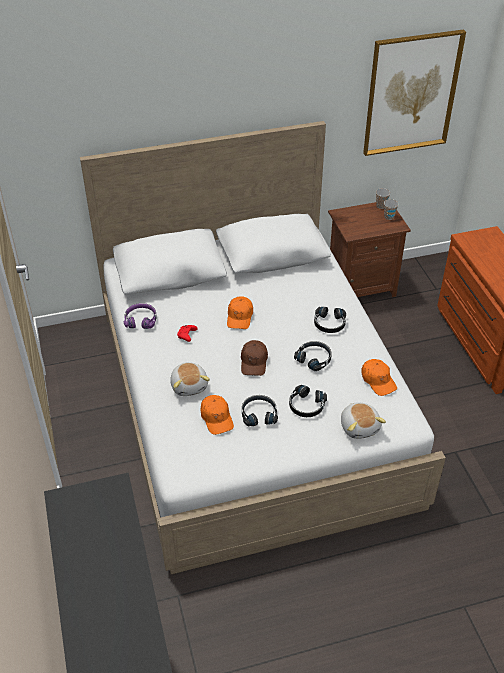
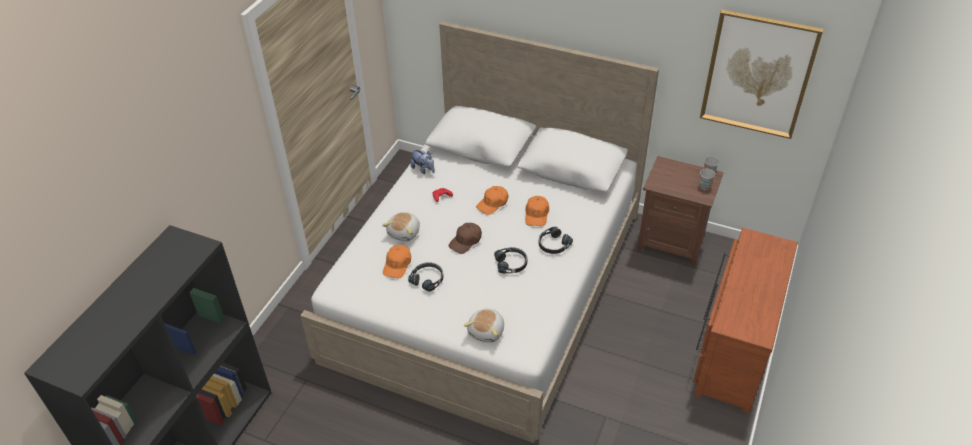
camera: 40 degrees right, 0 degrees up
purple headphones [124,303,157,329] -> plush toy [411,149,435,174]
black headphones [289,385,327,417] -> none
orange cap [361,359,397,396] -> orange cap moved to [525,196,549,226]

